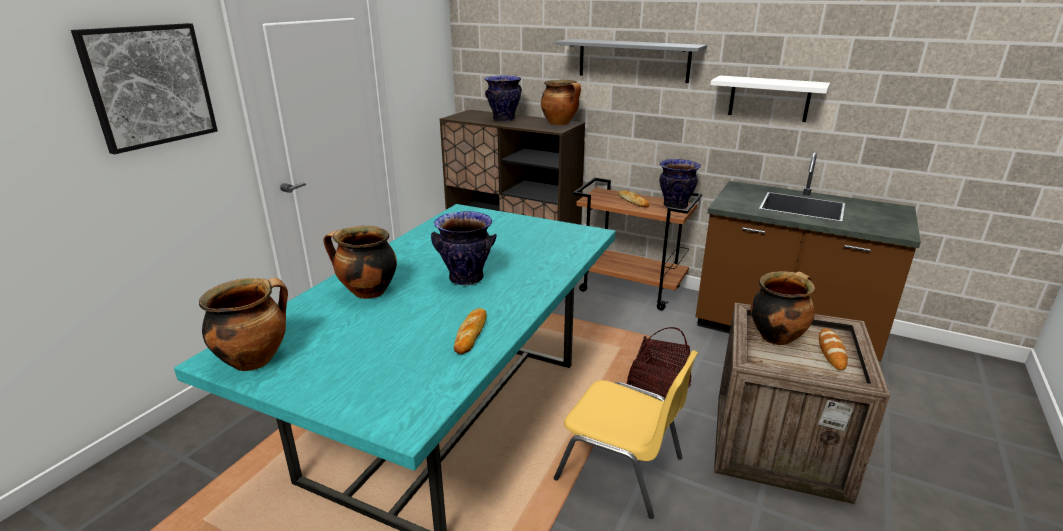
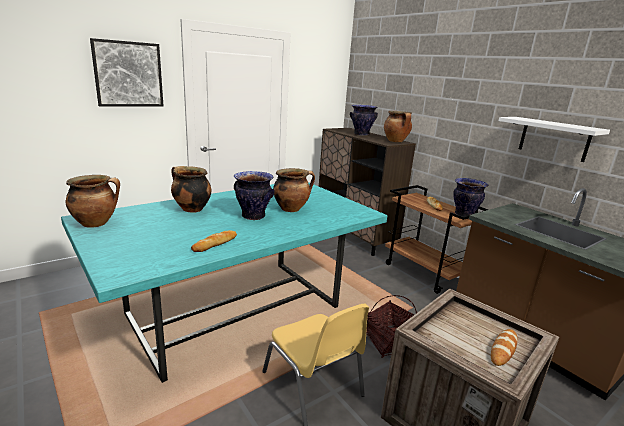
camera: 25 degrees right, 5 degrees down
grey shelf [556,39,707,83] -> none
cooking pot [751,271,815,345] -> cooking pot moved to [273,168,315,212]

